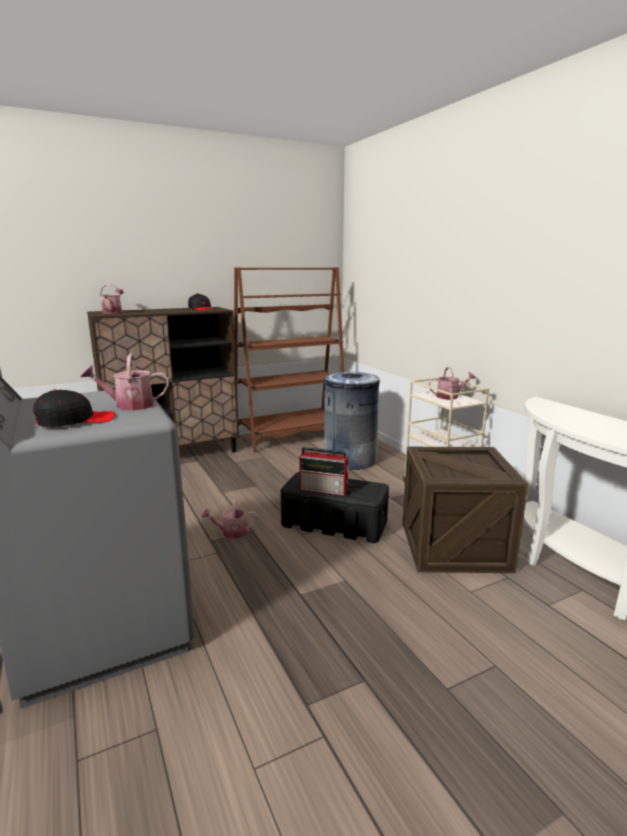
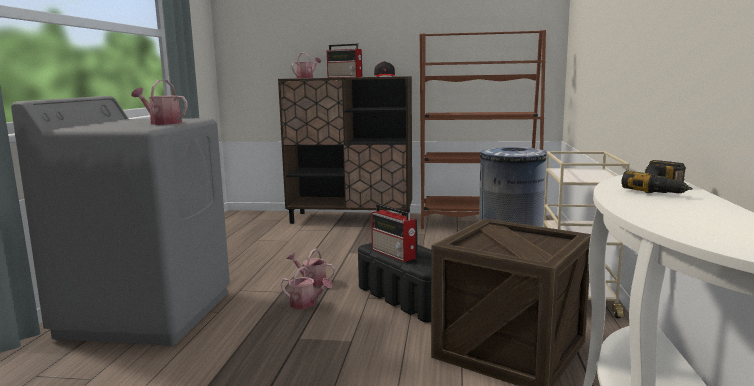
camera: 35 degrees right, 5 degrees down
black cap [33,389,115,427] -> none
watering can [428,367,476,400] -> watering can moved to [281,267,333,309]
none -> radio [327,44,362,78]
none -> power drill [621,160,692,193]

